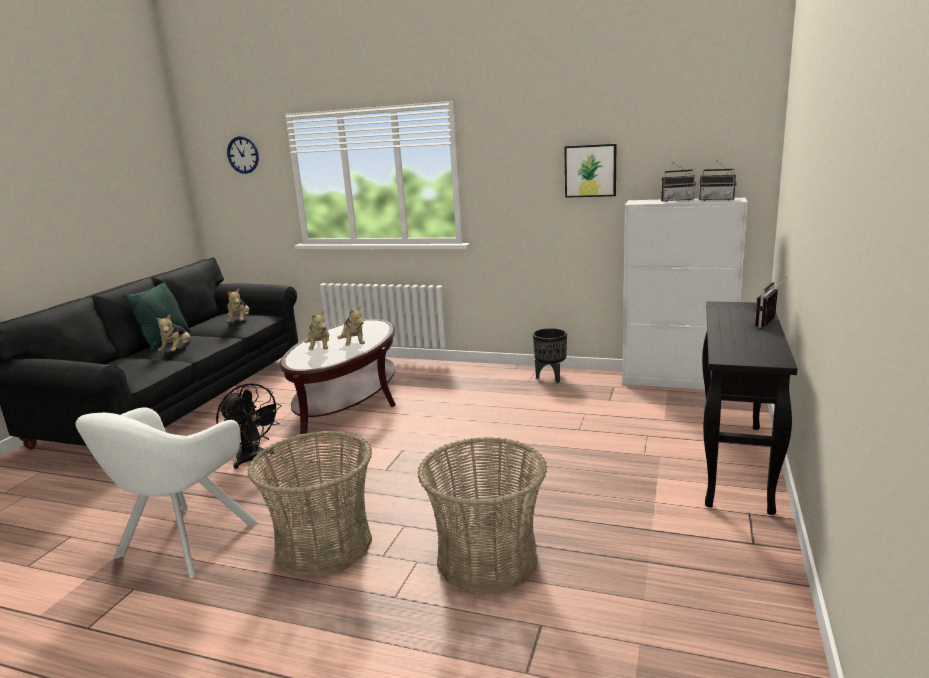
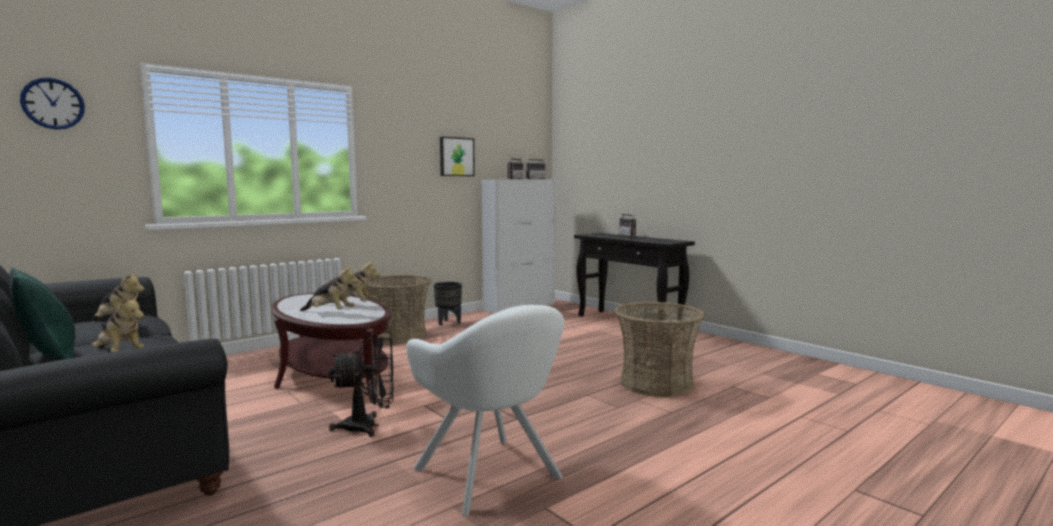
camera: 60 degrees left, 10 degrees down
basket [248,431,372,577] -> basket moved to [366,274,431,344]

